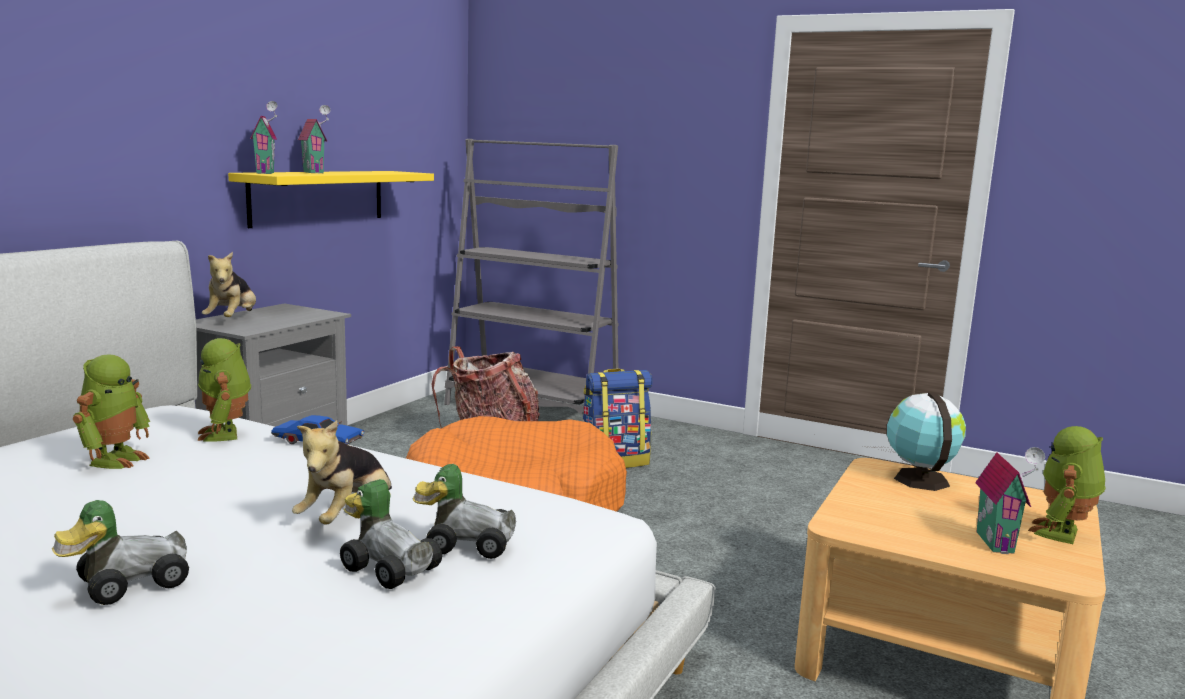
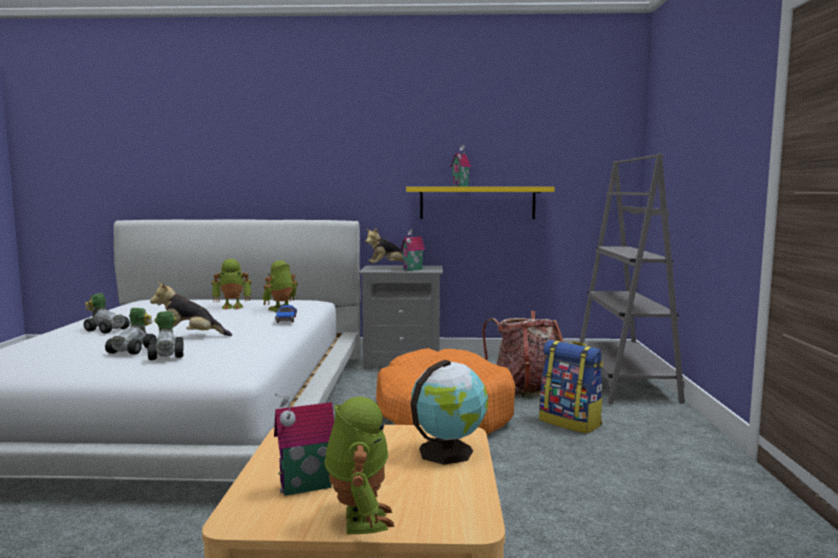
camera: 65 degrees right, 5 degrees down
toy house [250,101,277,174] -> toy house moved to [400,229,425,271]
toy robot [1028,426,1105,544] -> toy robot turned 75 degrees clockwise [325,396,395,534]

